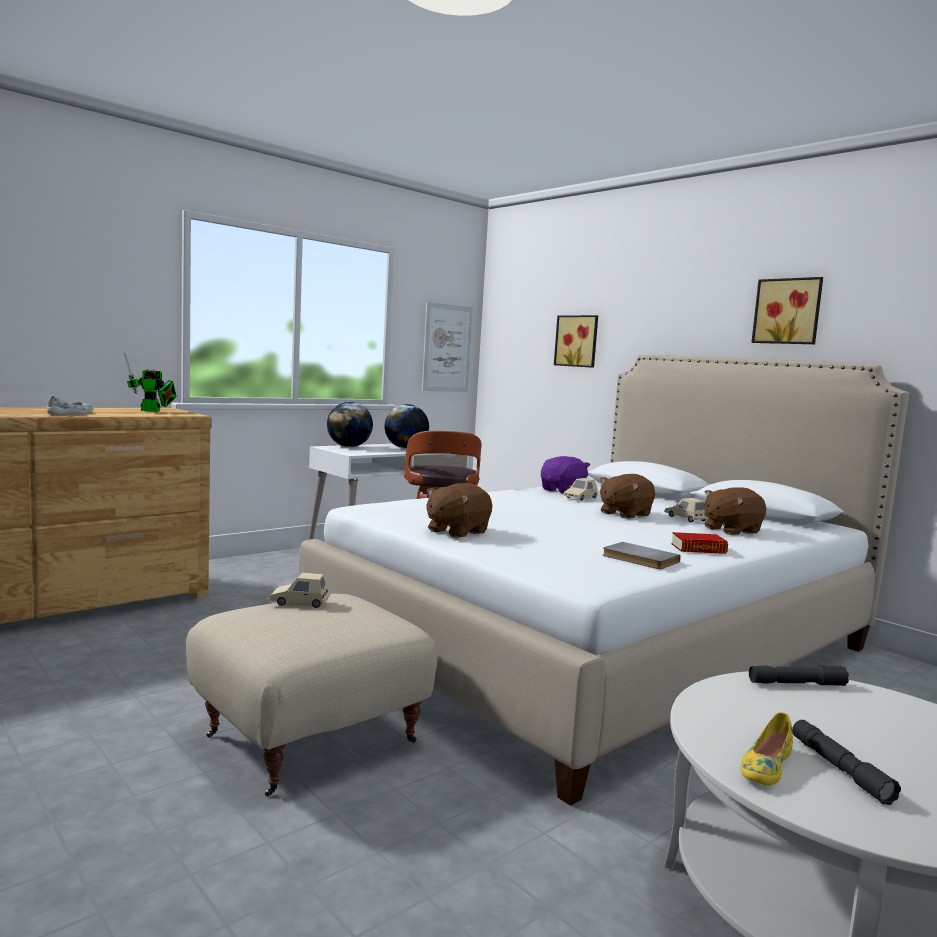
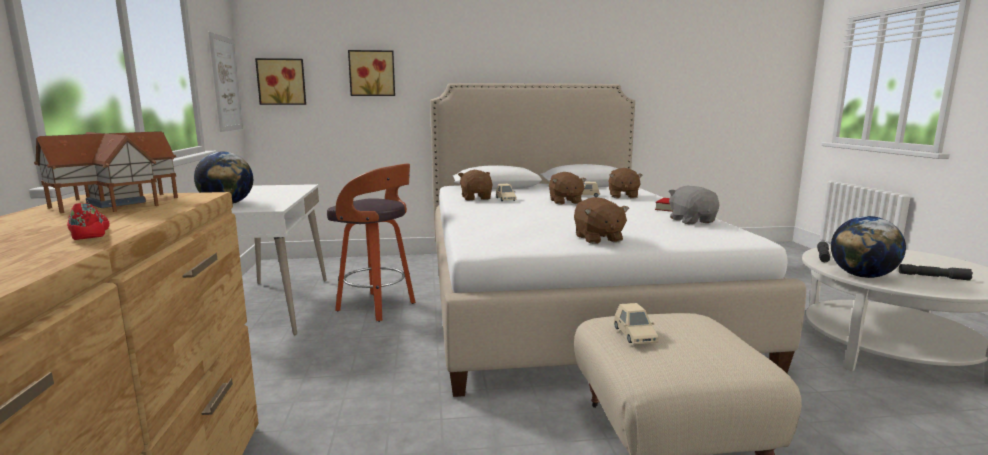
camera: 55 degrees left, 5 degrees up
white shoe [47,395,93,415] -> red shoe [67,203,109,240]
toy robot [124,352,176,412] -> toy house [34,131,178,213]
beige toy car [268,573,330,608] -> beige toy car turned 45 degrees counterclockwise [614,303,659,344]
globe [385,404,429,449] -> globe moved to [831,216,906,278]
purple plush toy [541,456,590,494] -> brown plush toy [458,170,493,200]
grey book [603,542,680,569] -> grey plush toy [668,186,720,224]
yellow shoe [741,712,793,786] -> none
picture [751,277,823,344] -> picture moved to [255,58,306,105]

